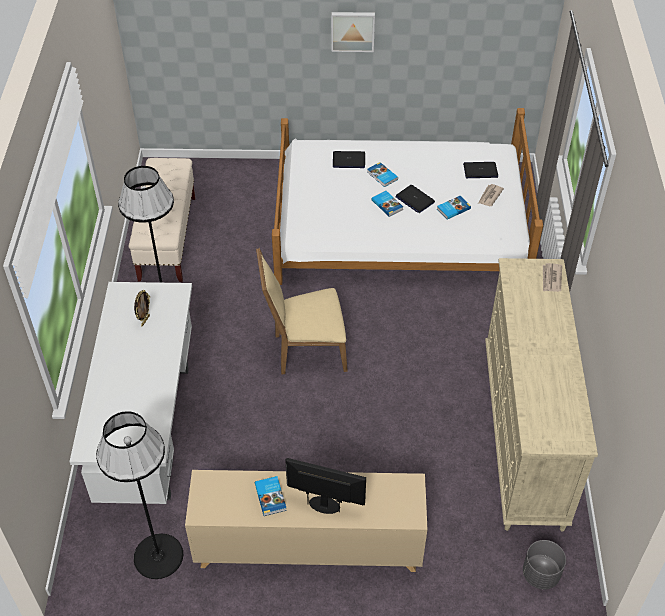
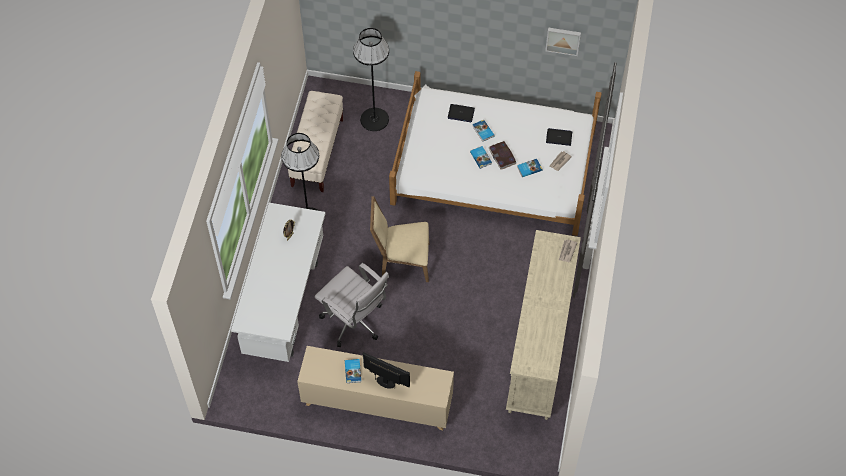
camera: 10 degrees right, 10 degrees up
black floor lamp [96,411,183,579] -> black floor lamp moved to [353,28,389,131]
picture [331,12,375,52] -> picture moved to [545,28,581,56]
laptop [396,185,435,213] -> book [489,141,516,170]
grey planter [523,540,566,589] -> none
none -> white office chair [315,263,389,347]

